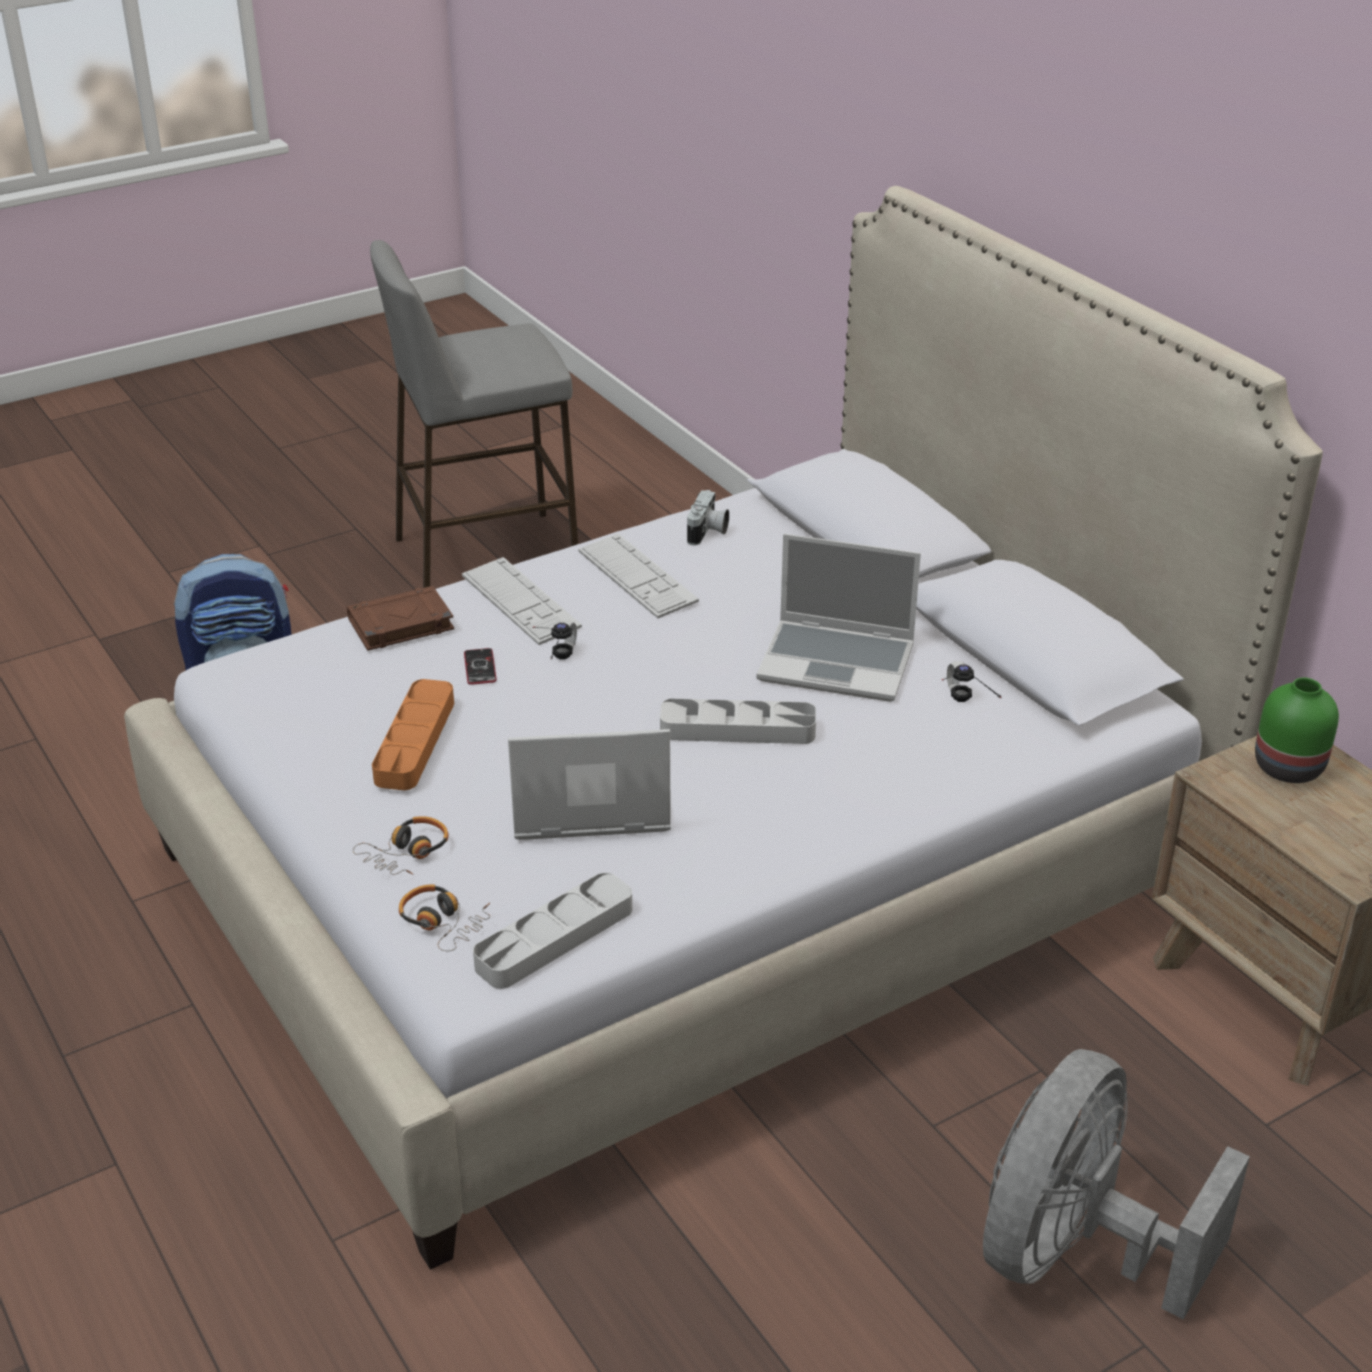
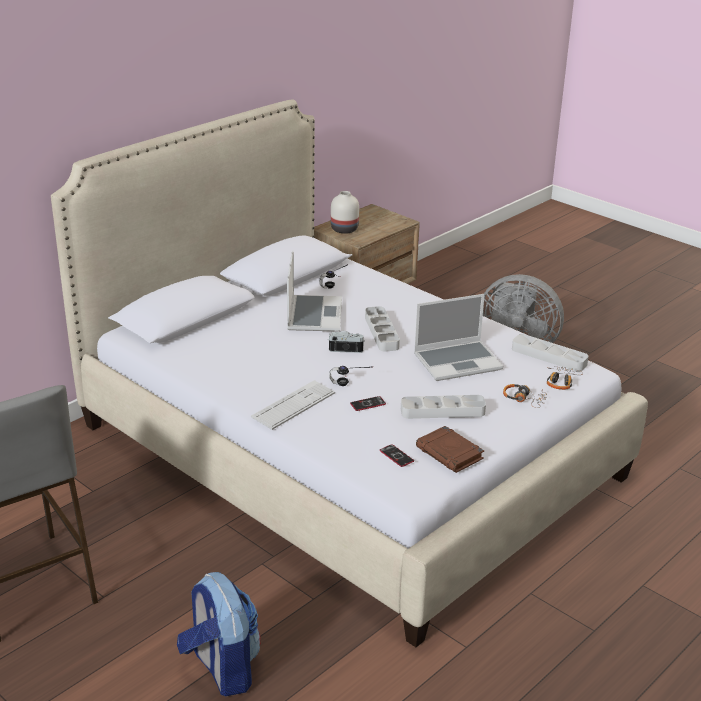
camera: 105 degrees left, 5 degrees down
brown book [347,586,454,651] -> brown book moved to [416,426,484,473]
orange tray [372,679,454,790] -> grey tray [401,395,486,419]
laptop [508,729,671,840] -> laptop turned 90 degrees counterclockwise [414,294,503,381]
keyboard [578,534,699,618] -> none
camera [687,490,729,546] -> camera moved to [328,331,365,353]
green vase [1255,678,1339,783] -> white vase [331,191,359,234]
none -> phone [380,444,414,467]

